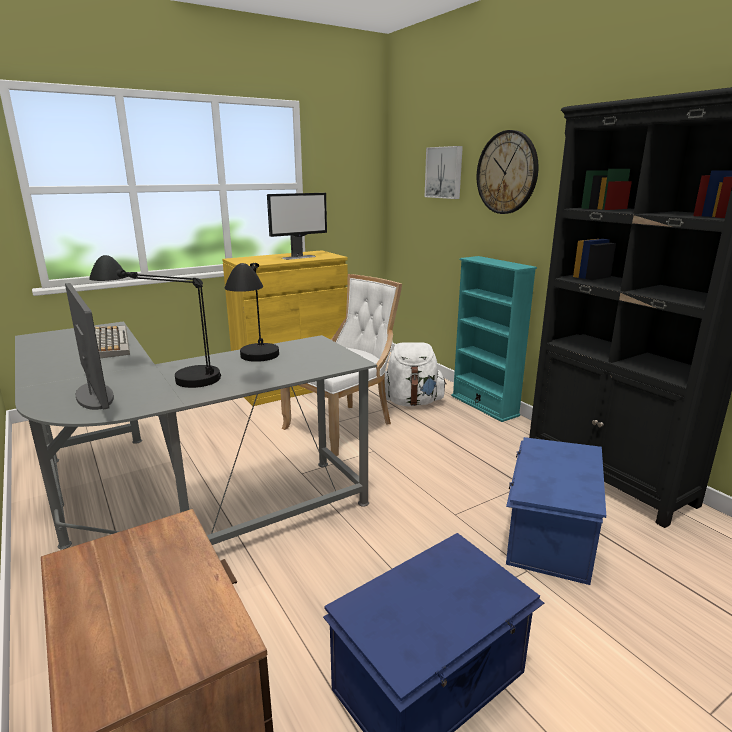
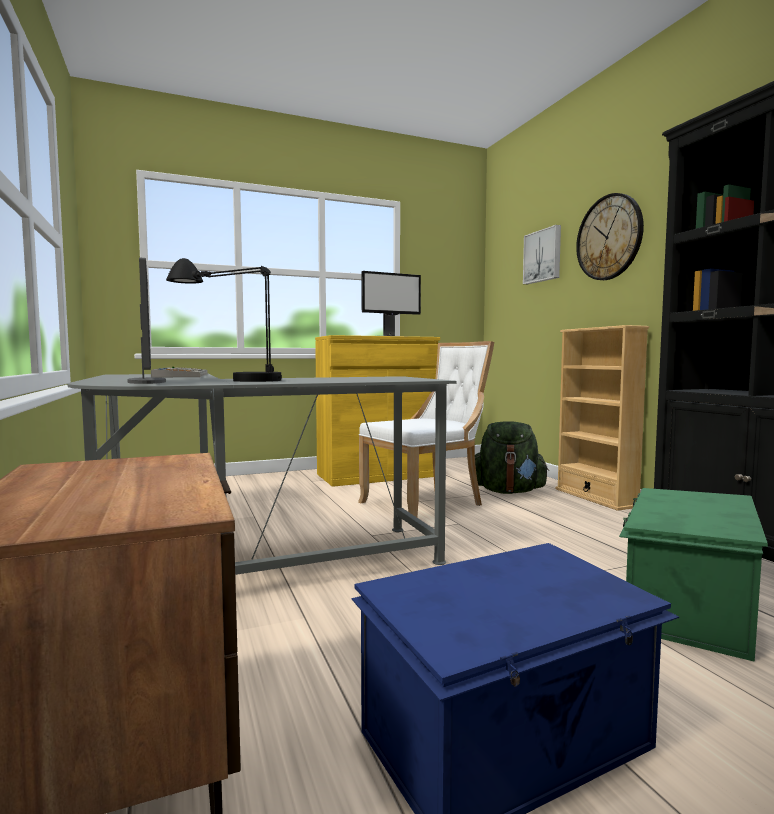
camera: 10 degrees right, 15 degrees down
black table lamp [224,263,279,362] -> none
white backpack [385,342,447,406] -> green backpack [475,421,549,494]
turquoise bookcase [451,256,537,422] -> beige bookcase [555,325,649,511]
blue storage box [506,437,606,585] -> green storage box [619,488,768,662]

